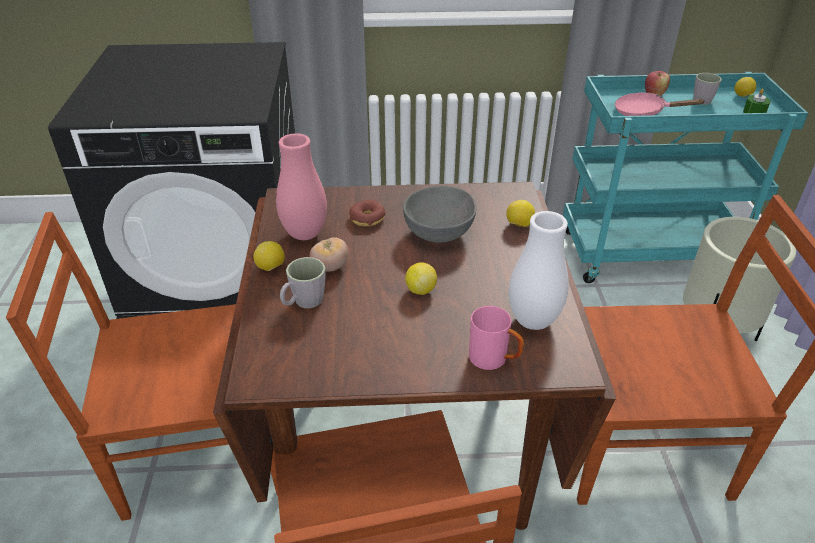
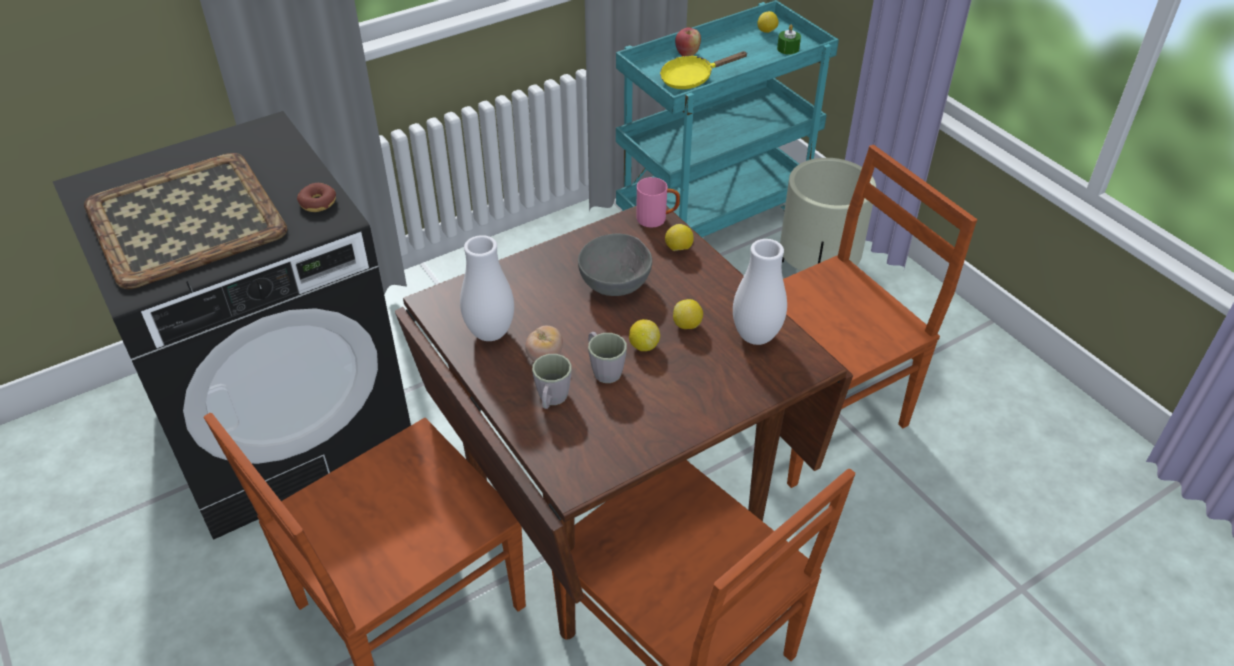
camera: 30 degrees left, 5 degrees up
lemon [253,241,285,271] -> lemon moved to [673,299,703,329]
pink vase [276,133,327,240] -> white vase [460,235,514,341]
donut [349,200,386,226] -> donut moved to [297,183,336,212]
pink mug [469,306,524,370] -> pink mug moved to [637,177,680,228]
pink frying pan [615,92,706,116] -> yellow frying pan [660,51,748,89]
grey mug [693,73,722,105] -> grey mug moved to [588,332,627,383]
none -> tray [84,153,287,289]

